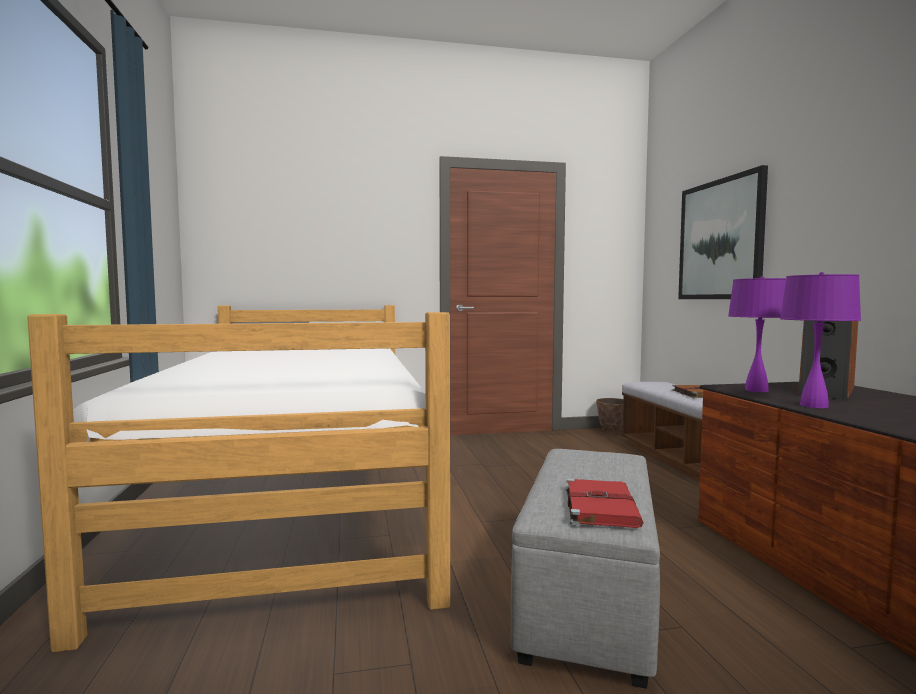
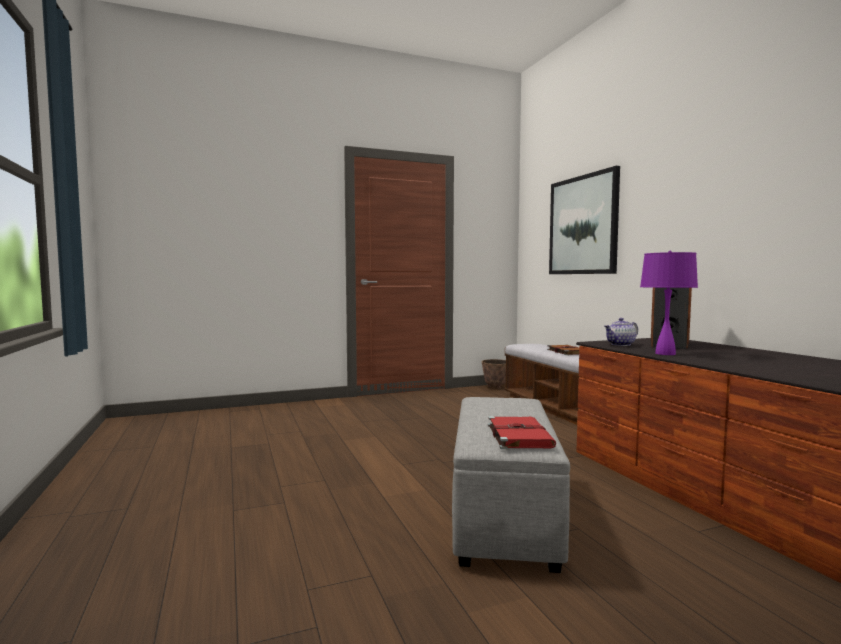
camera: 10 degrees left, 0 degrees up
bed [27,305,450,652] -> none
purple table lamp [728,276,786,392] -> teapot [604,318,638,346]

